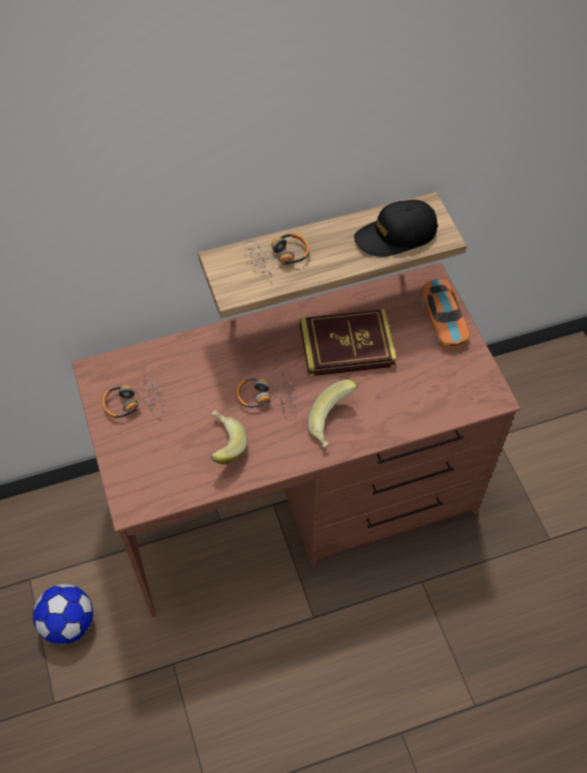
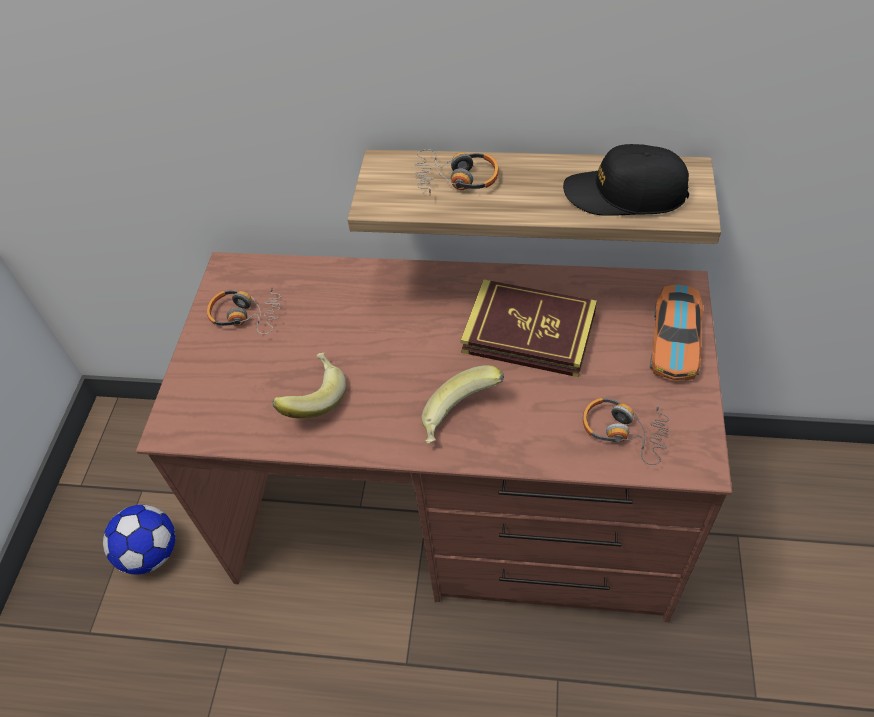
camera: 30 degrees right, 5 degrees down
headphones [237,371,297,413] -> headphones moved to [583,398,669,465]

